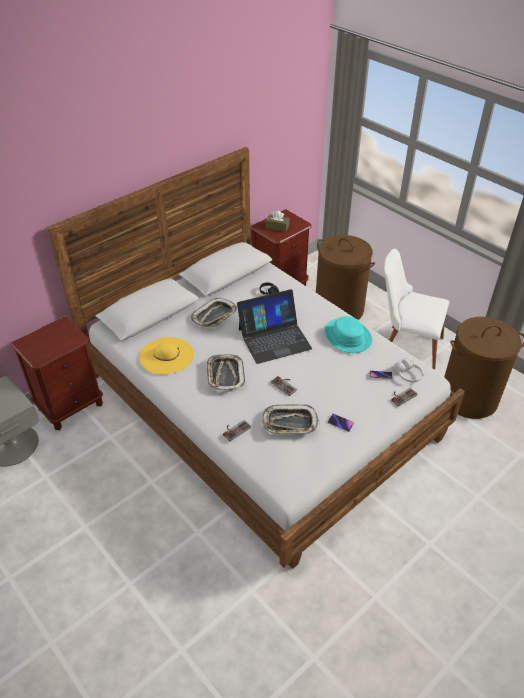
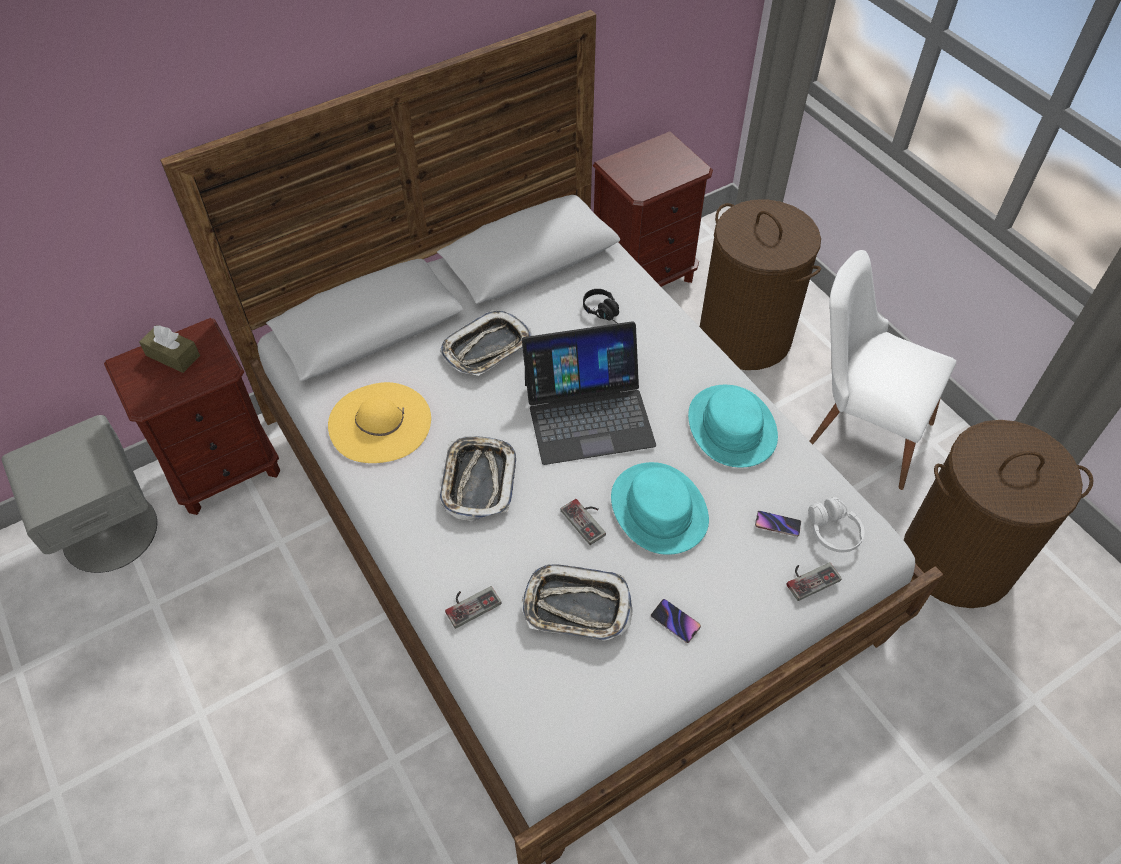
camera: 10 degrees right, 10 degrees up
brown tissue box [266,211,289,232] -> brown tissue box moved to [139,325,200,373]
none -> turquoise hat [611,462,709,555]

